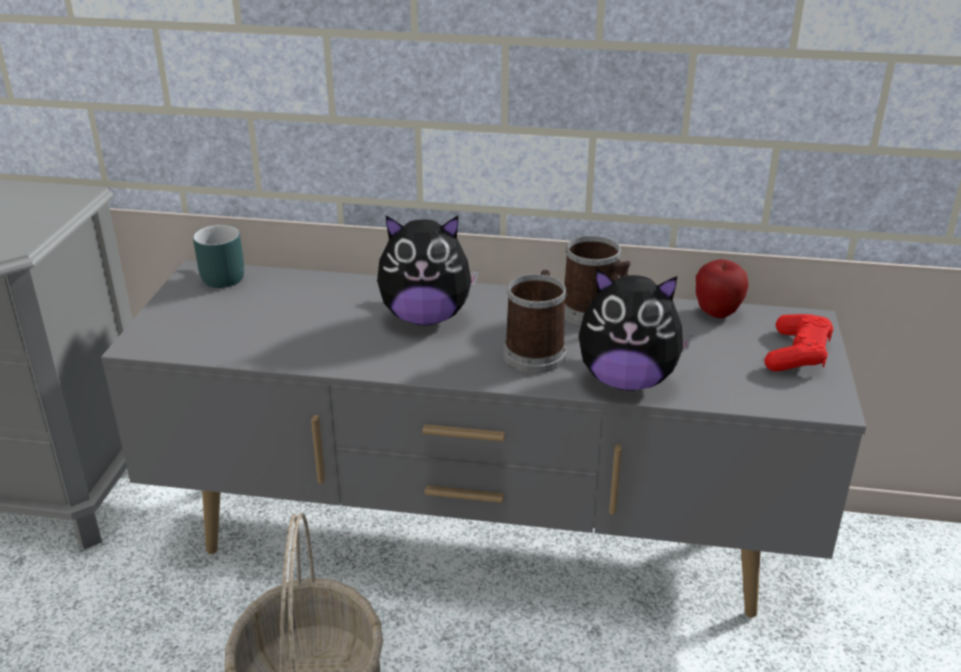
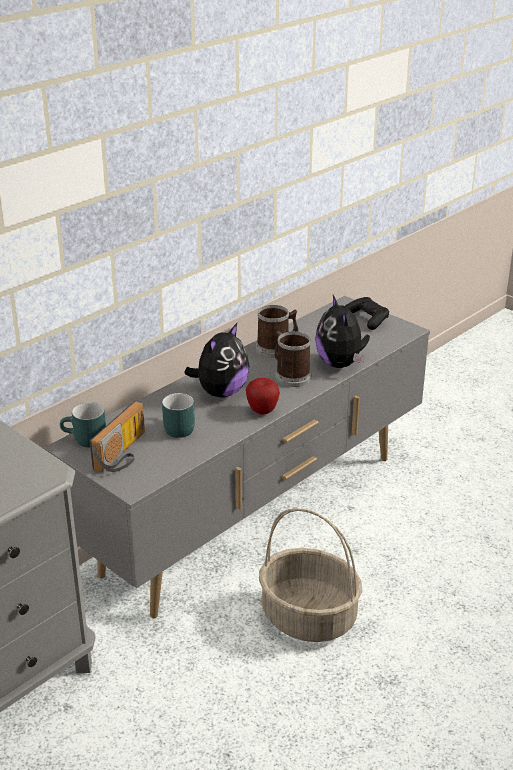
camera: 55 degrees left, 0 degrees up
plush toy [579,268,693,391] -> plush toy turned 120 degrees clockwise [315,295,370,368]
apple [696,259,749,318] -> apple moved to [246,378,280,415]
red game controller [765,314,833,372] -> black game controller [345,297,389,330]
none -> radio [90,401,145,472]
none -> turquoise mug [162,393,195,438]

